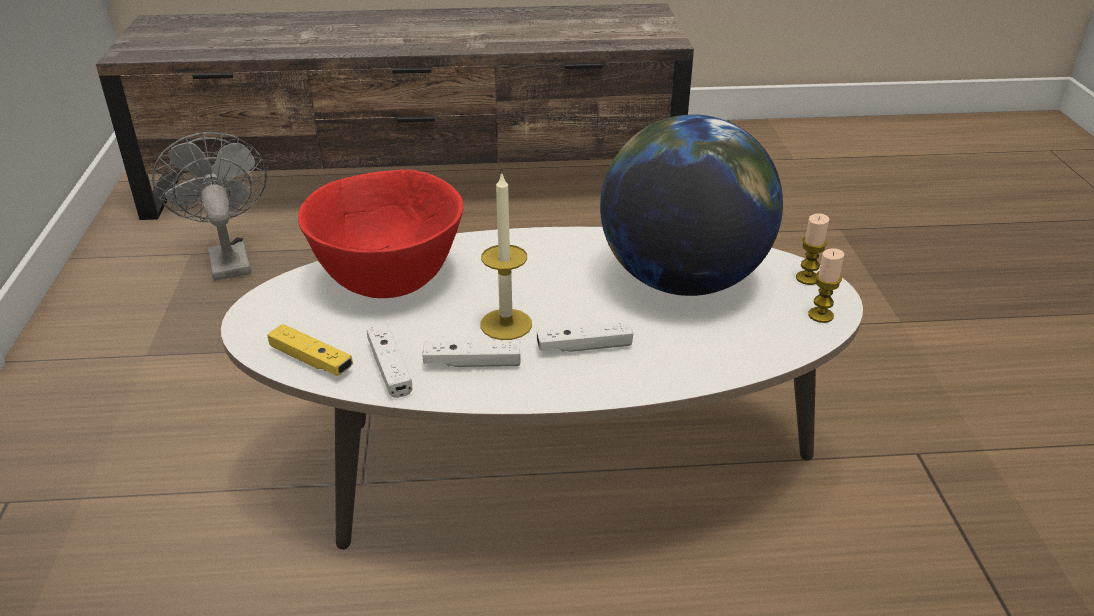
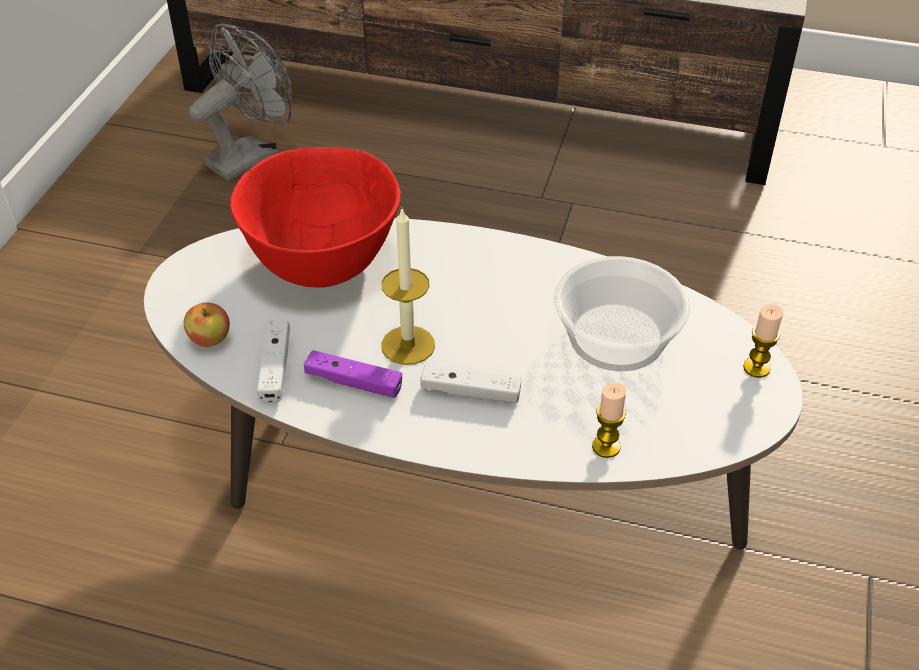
camera: 20 degrees right, 10 degrees up
grey fan [152,132,267,281] -> grey fan turned 45 degrees clockwise [189,23,292,181]
yellow game controller [267,324,353,376] -> apple [184,302,230,347]
white game controller [422,340,521,367] -> purple game controller [304,350,402,398]
globe [600,114,783,296] -> bowl [554,256,690,371]
candle [808,248,844,323] -> candle moved to [592,383,626,458]

